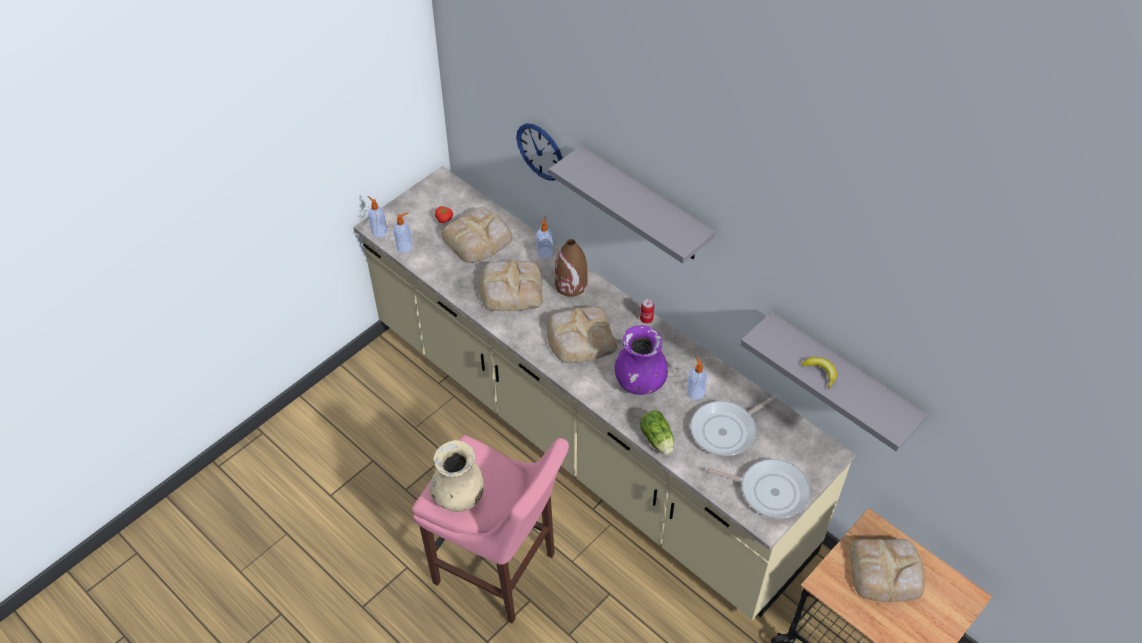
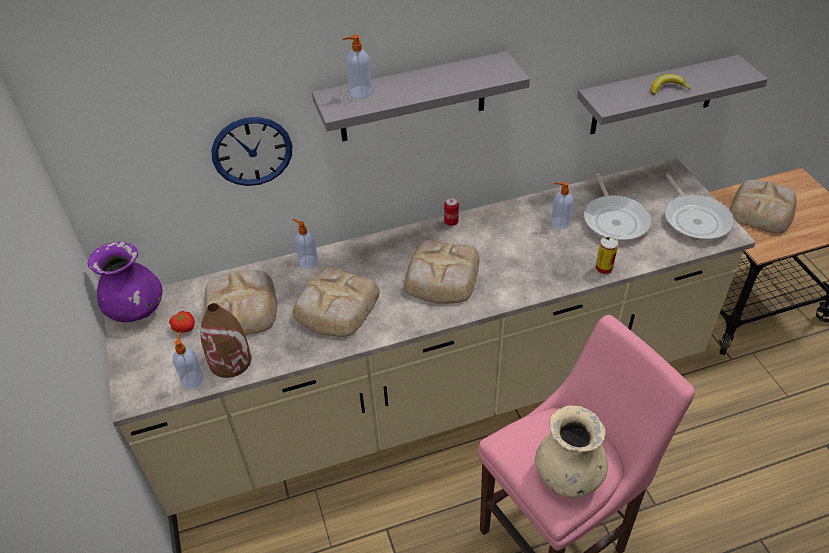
camera: 60 degrees left, 5 degrees down
soap dispenser [367,196,387,237] -> soap dispenser moved to [343,35,372,98]
brown vase [555,239,588,297] -> brown vase moved to [200,303,251,378]
purple vase [614,325,668,395] -> purple vase moved to [87,242,162,322]
lettuce [640,410,674,455] -> can [595,236,618,275]
frying pan [706,459,810,518] -> frying pan turned 120 degrees clockwise [665,174,734,241]

